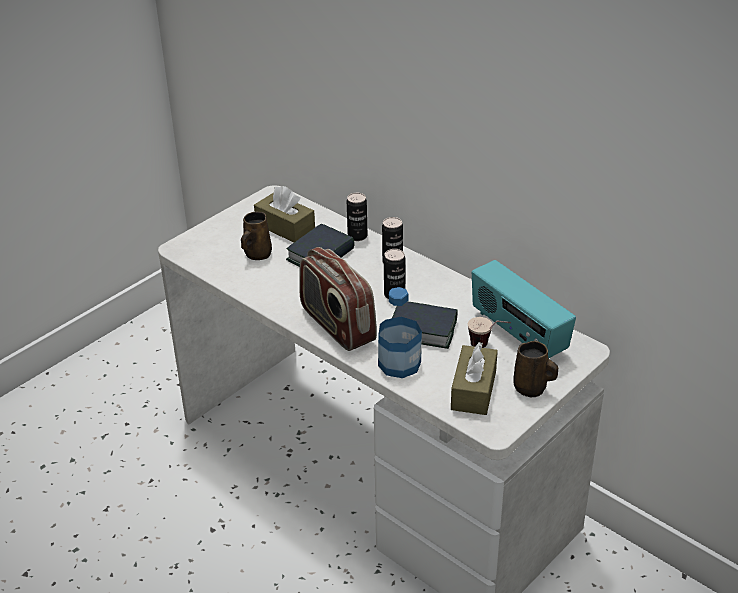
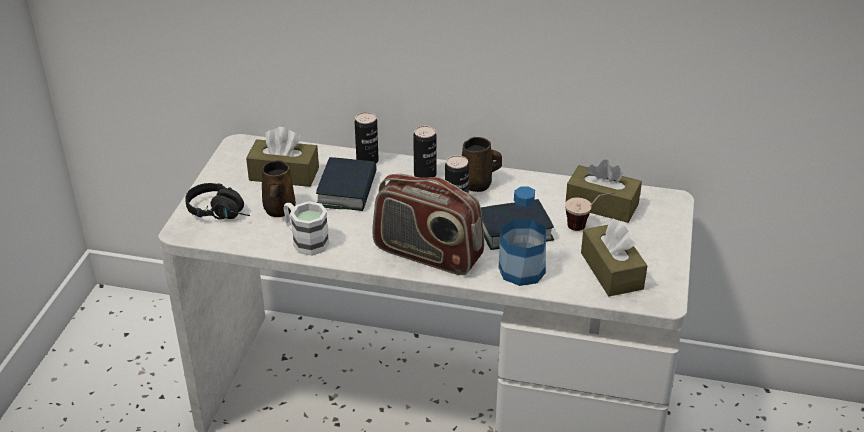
camera: 30 degrees left, 0 degrees up
radio [472,260,576,358] -> brown tissue box [565,160,642,223]
brown mug [513,341,558,397] -> brown mug moved to [462,137,502,192]
none -> black headphones [185,183,250,220]
none -> white mug [284,201,330,256]

